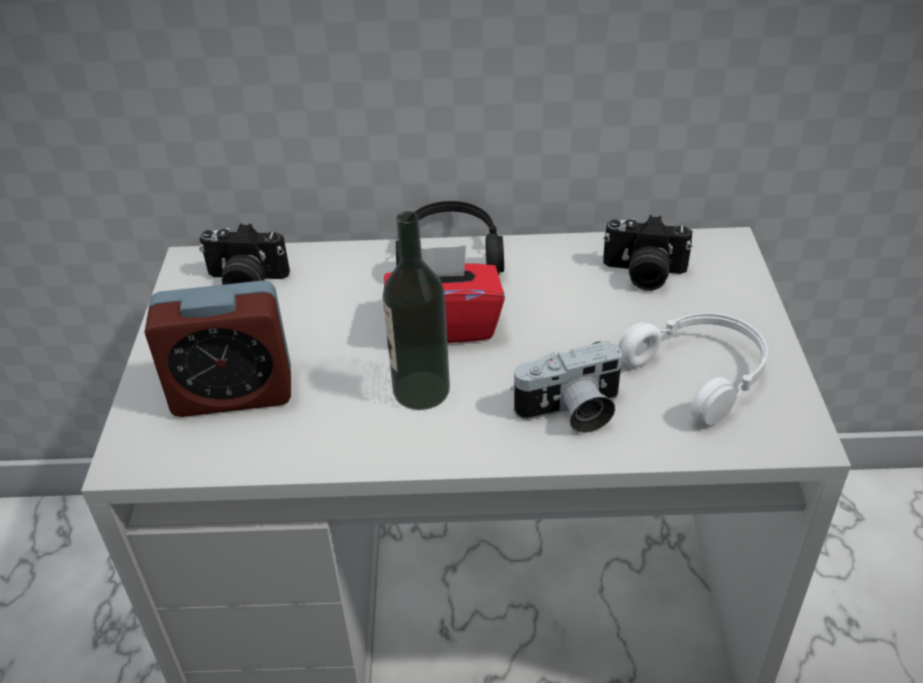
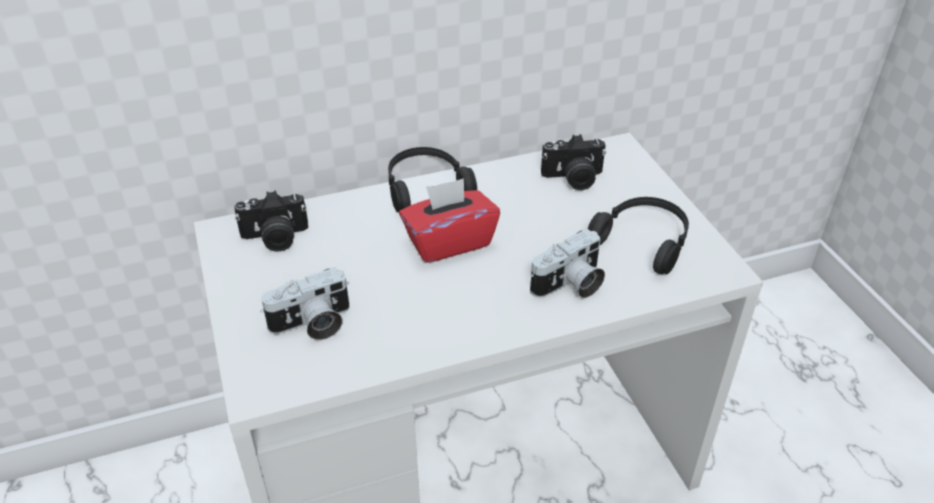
camera: 20 degrees left, 0 degrees up
alarm clock [144,280,291,417] -> camera [260,267,350,340]
bottle [382,211,450,410] -> none
white headphones [618,313,768,425] -> black headphones [588,197,689,274]

